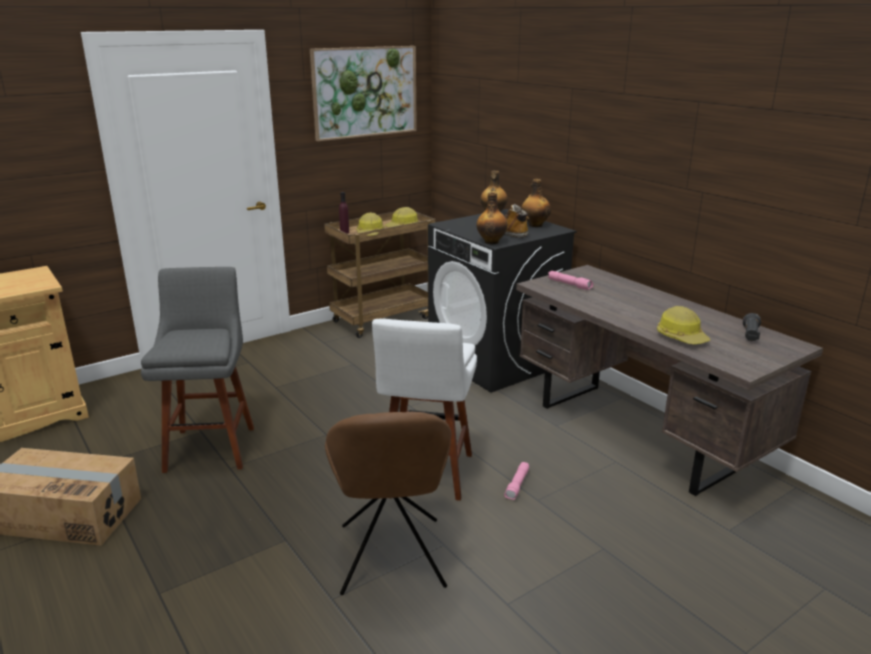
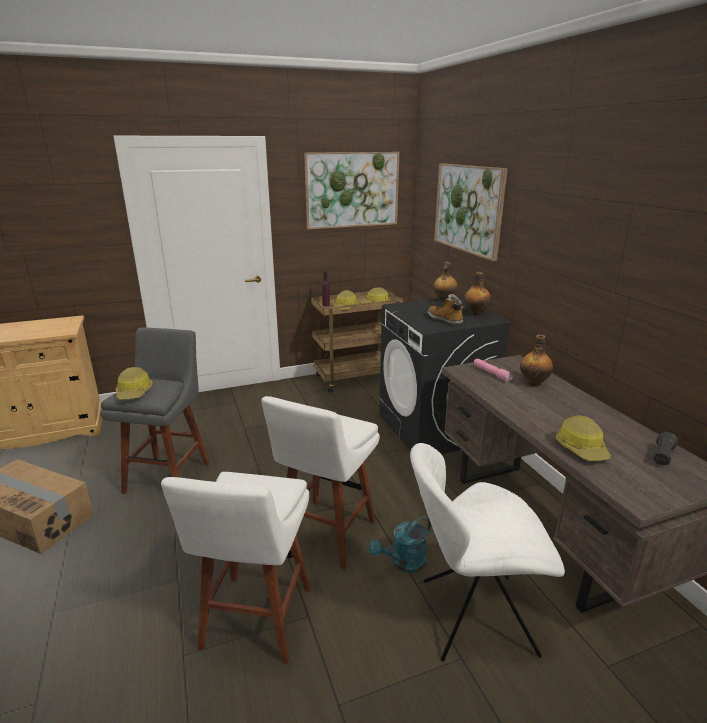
camera: 15 degrees right, 0 degrees up
brown chair [325,412,451,595] -> white stool [161,472,311,664]
bottle [476,192,507,244] -> bottle moved to [520,335,553,386]
pink flashlight [504,462,529,500] -> turquoise watering can [369,516,431,573]
none -> hard hat [116,367,153,399]
none -> white chair [410,443,565,662]
none -> picture [434,163,508,261]

